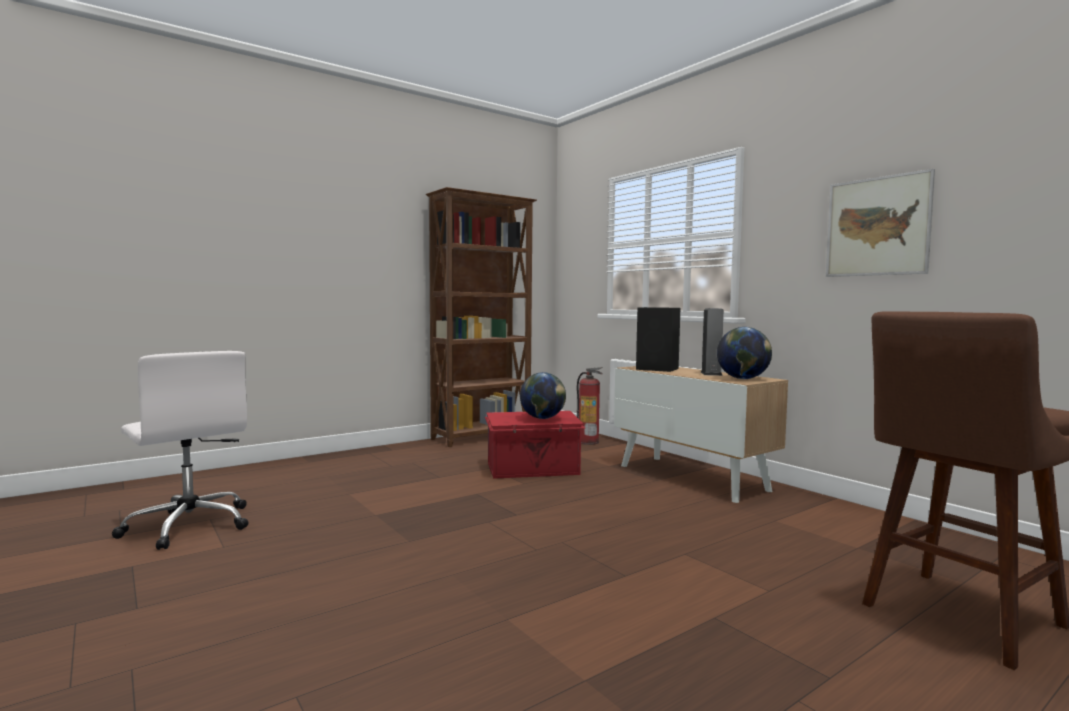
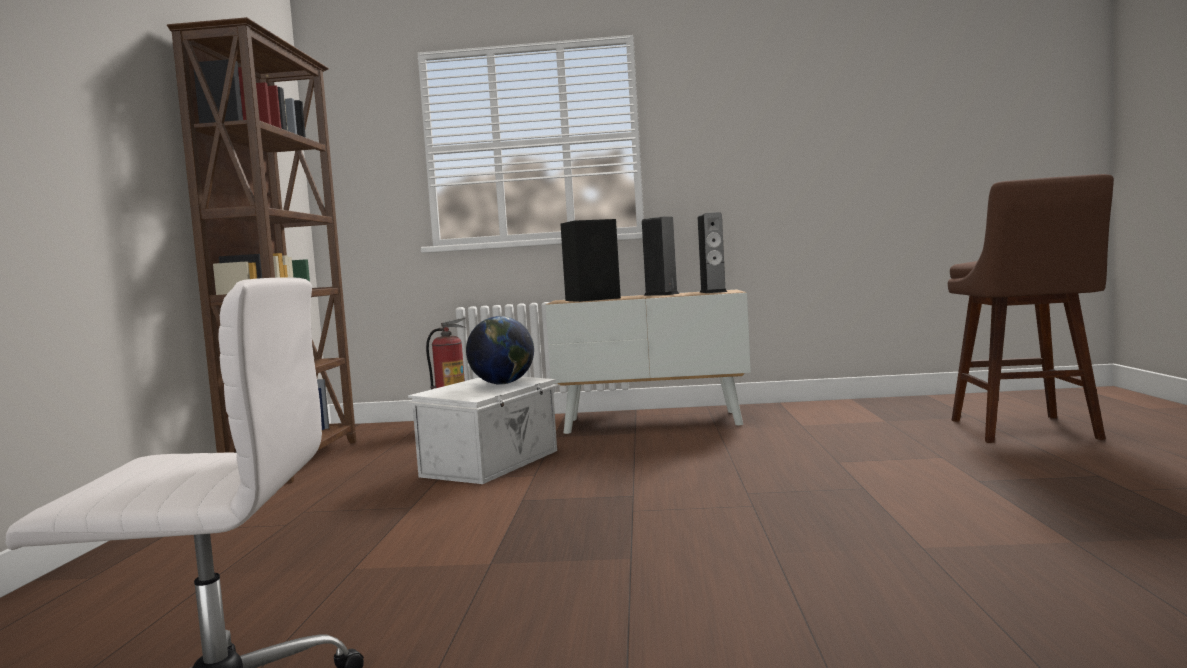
camera: 50 degrees left, 0 degrees up
red storage box [485,411,586,479] -> white storage box [408,377,559,484]
globe [717,327,772,379] -> speaker [698,212,727,293]
picture [826,169,935,277] -> none

